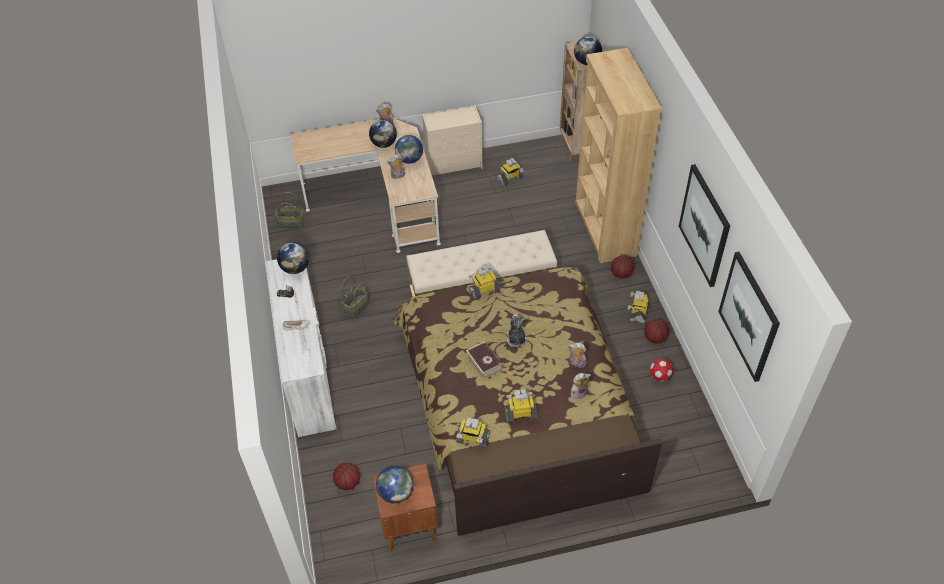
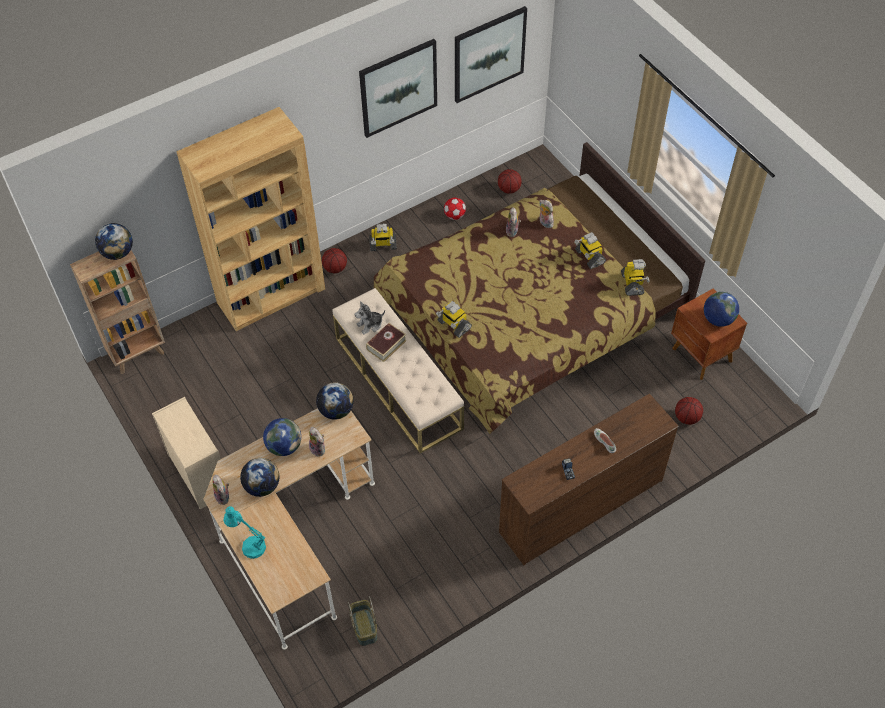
camera: 110 degrees left, 5 degrees up
white dresser [266,259,337,437] -> brown dresser [499,393,678,565]
globe [277,242,309,274] -> globe moved to [316,382,353,420]
basket [341,276,370,318] -> none
book [466,341,503,379] -> book moved to [366,323,407,362]
toy robot [497,158,524,186] -> none
plush toy [507,314,527,347] -> plush toy moved to [355,301,385,335]
basketball [644,319,669,344] -> basketball moved to [498,169,522,194]
none -> turquoise table lamp [223,506,266,559]

